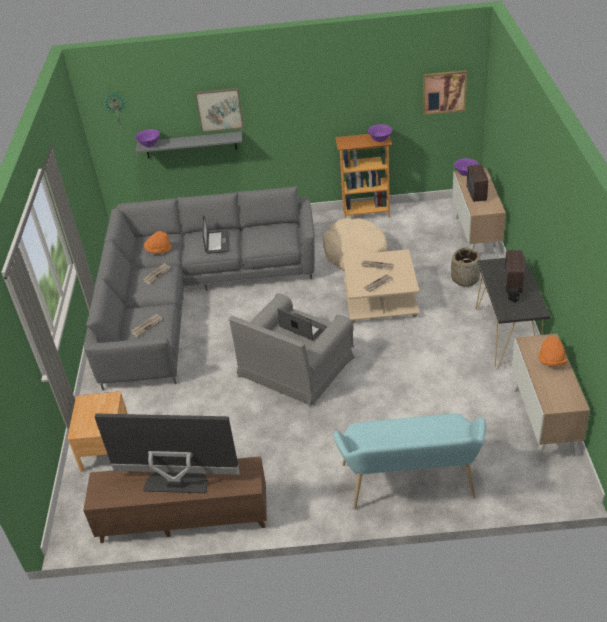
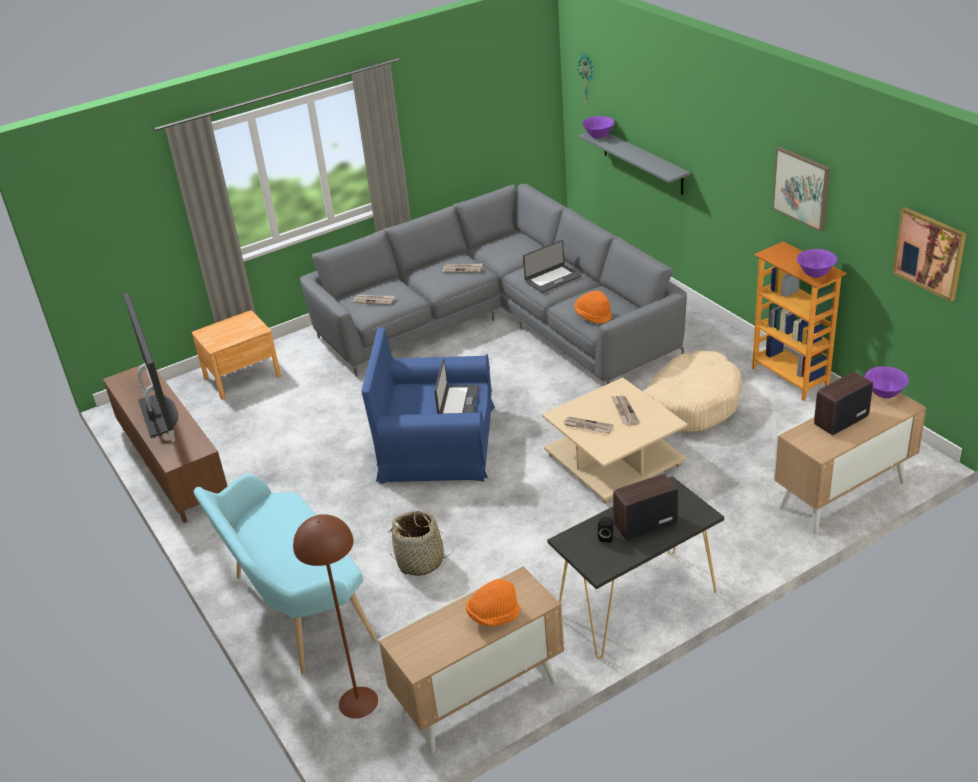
camera: 60 degrees right, 5 degrees down
orange hat [144,231,172,254] -> orange hat moved to [574,291,612,323]
picture [195,88,244,132] -> picture moved to [772,147,830,232]
grey armchair [229,293,355,408] -> blue armchair [361,327,495,484]
basket [451,248,481,287] -> basket moved to [389,511,454,576]
none -> brown floor lamp [293,514,378,719]

